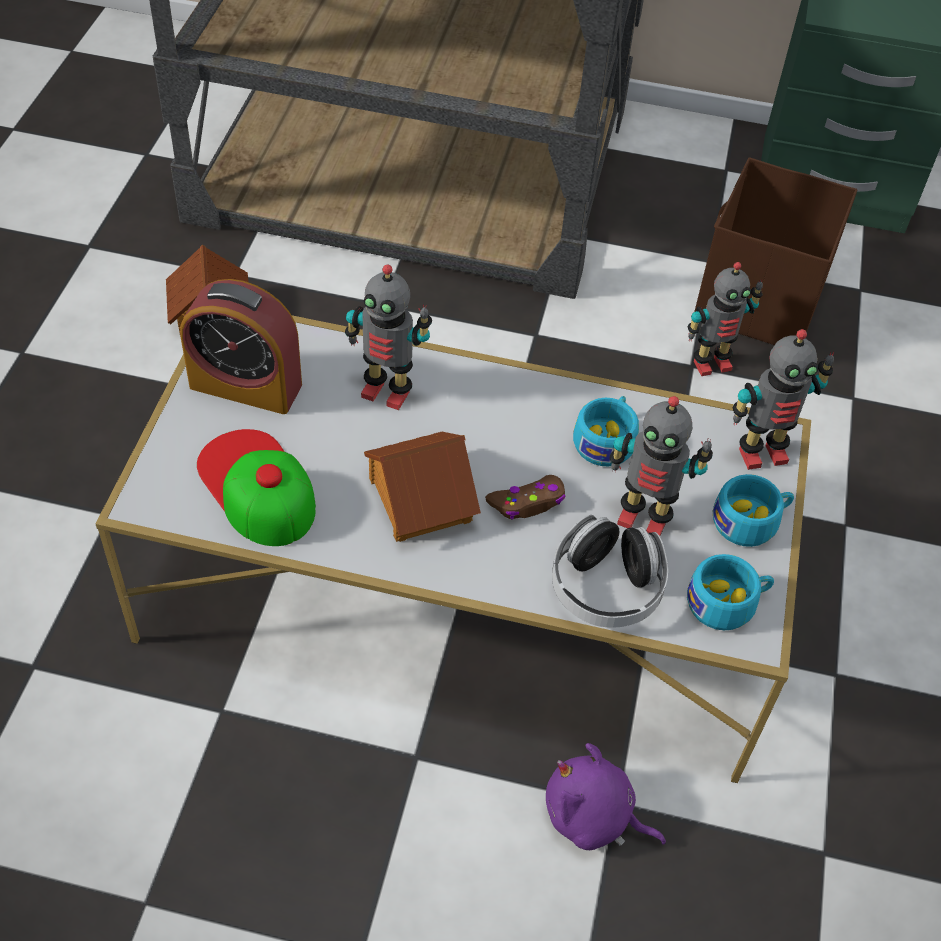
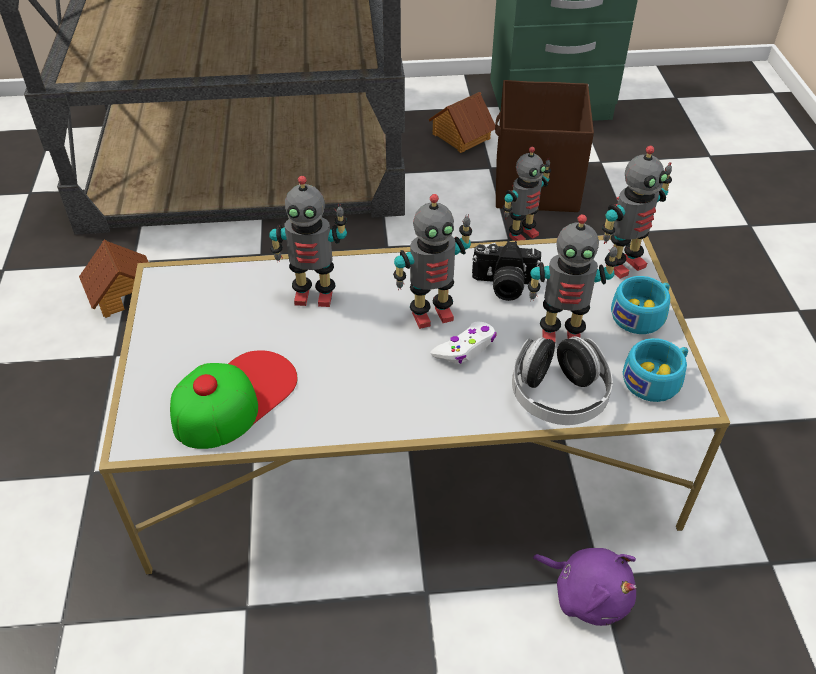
camera: 15 degrees left, 5 degrees down
alarm clock [180,279,302,414] -> none
cap [197,429,316,546] -> cap turned 90 degrees clockwise [170,350,297,449]
toy house [364,432,481,542] -> toy house moved to [428,92,495,153]
brown game controller [485,475,565,520] -> white game controller [431,321,497,364]
purple plush toy [546,743,666,850] -> purple plush toy turned 150 degrees counterclockwise [533,548,637,626]
turquoise cup [573,396,639,467] -> camera [472,241,541,301]
none -> toy robot [393,194,472,329]

